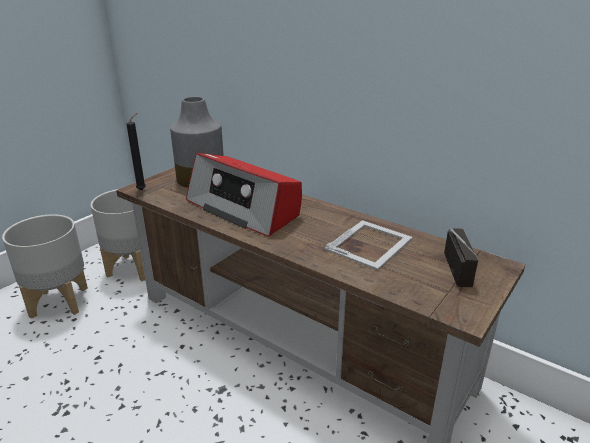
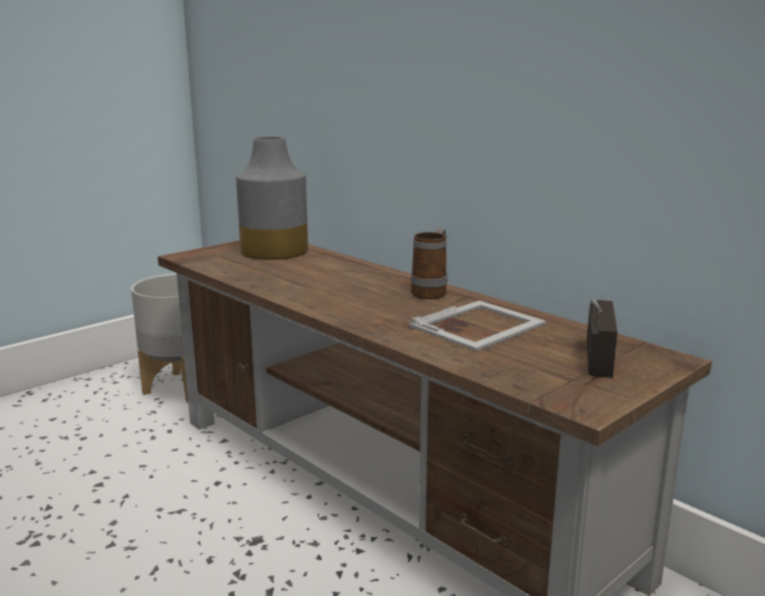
camera: 10 degrees right, 10 degrees down
grey planter [2,214,88,319] -> none
black candle [126,113,146,190] -> none
radio [186,153,302,237] -> none
none -> mug [411,228,447,299]

